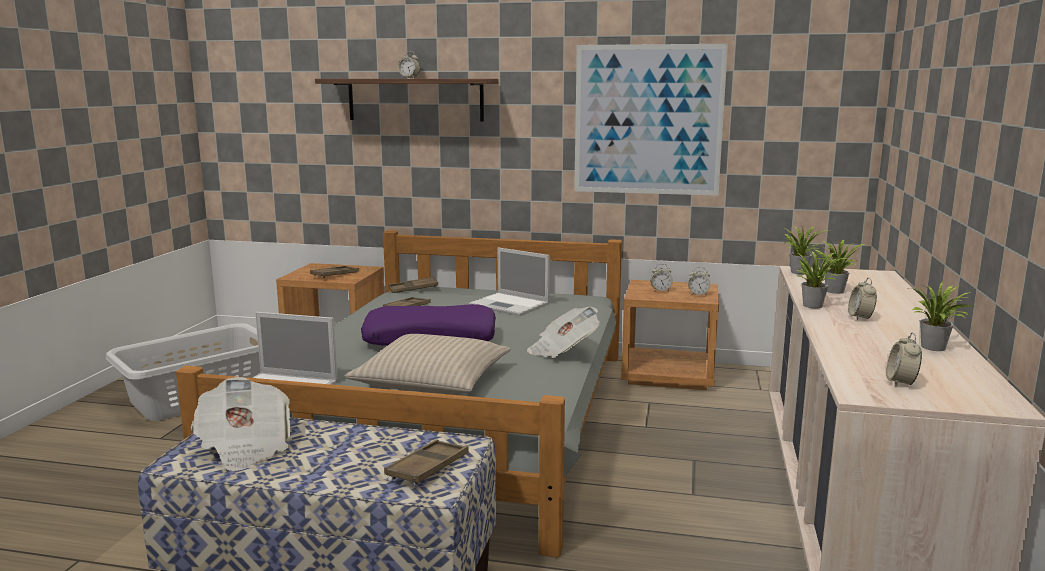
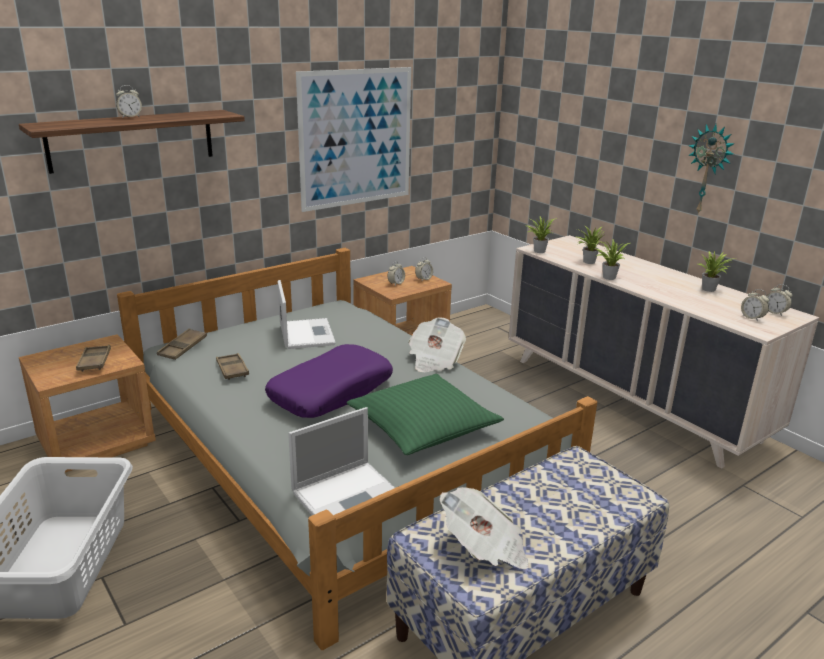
camera: 50 degrees left, 10 degrees up
beige pillow [344,334,511,394] -> green pillow [347,374,504,455]
brown tray [384,440,469,485] -> none
laptop [469,247,550,316] -> laptop turned 90 degrees counterclockwise [278,280,336,349]
alarm clock [848,278,877,321] -> alarm clock moved to [767,284,793,316]
none -> wall clock [688,124,735,214]

